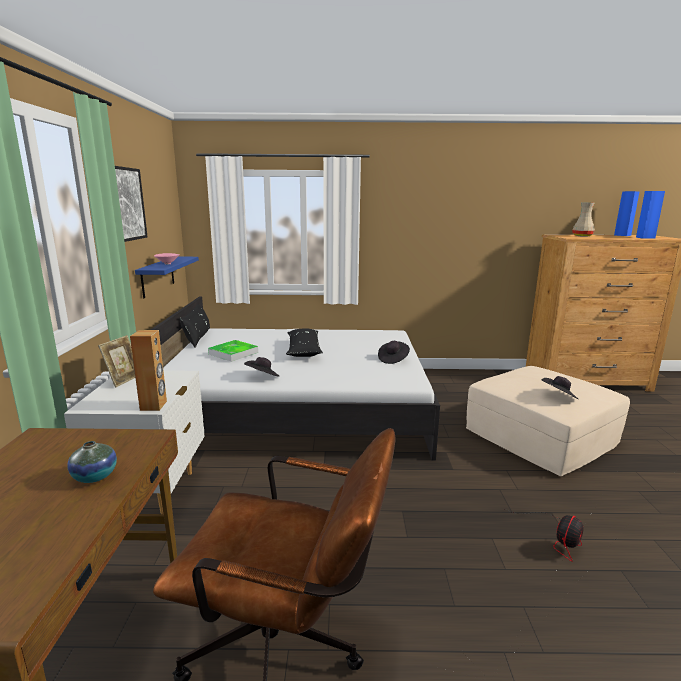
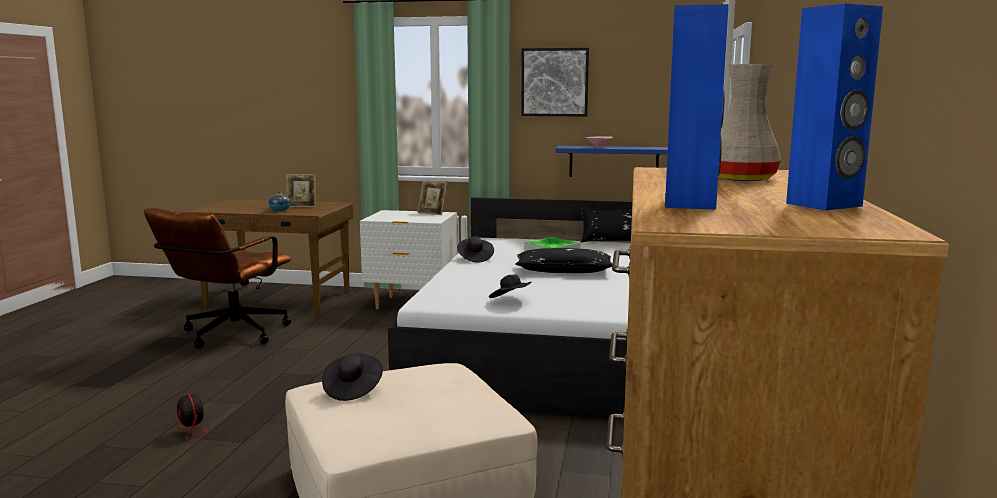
camera: 100 degrees right, 5 degrees down
brown speaker [130,330,167,411] -> none
none -> picture frame [286,174,316,208]

